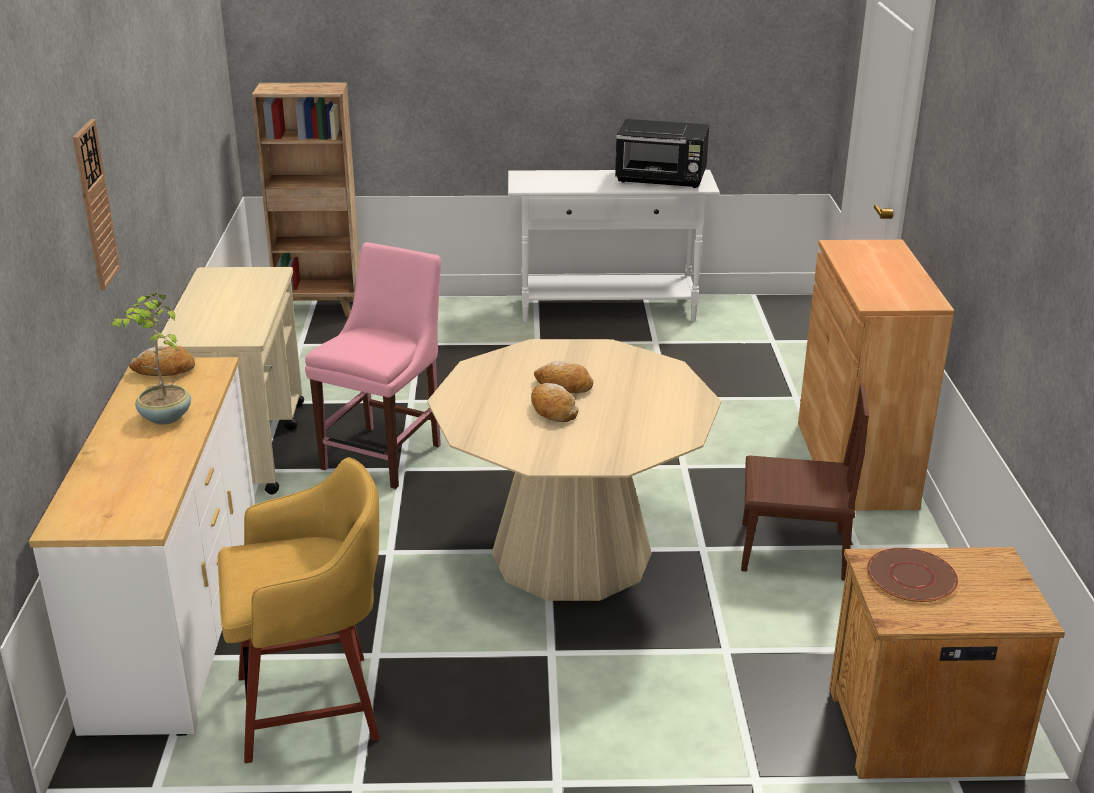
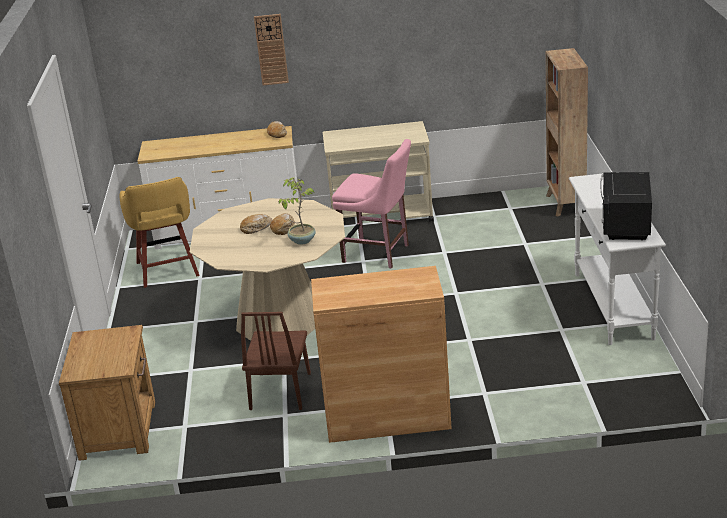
camera: 90 degrees right, 0 degrees up
potted plant [110,291,191,425] -> potted plant moved to [279,177,316,245]
brown plate [867,548,958,602] -> none

